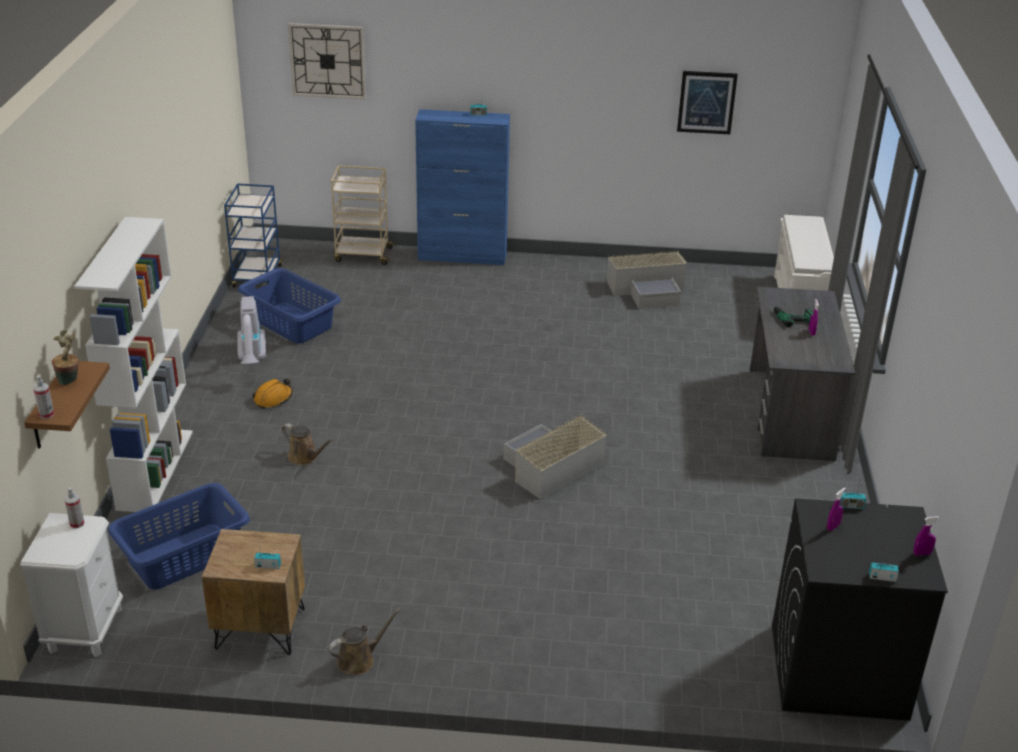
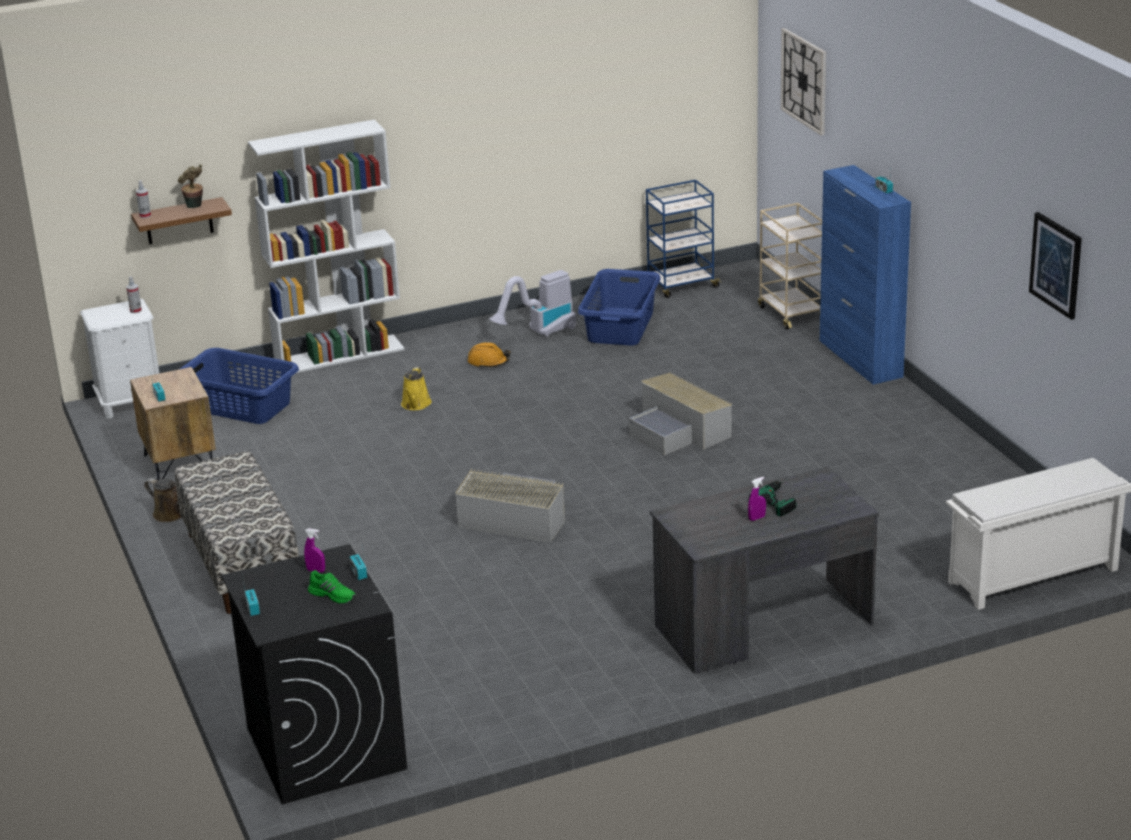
camera: 65 degrees right, 5 degrees down
brown watering can [282,423,334,465] -> yellow watering can [401,367,432,410]
grey storage box [607,251,687,309] -> grey storage box moved to [629,372,732,455]
purple spray bottle [913,516,939,556] -> none
none -> bench [175,451,299,614]
none -> green shoe [308,570,356,604]

